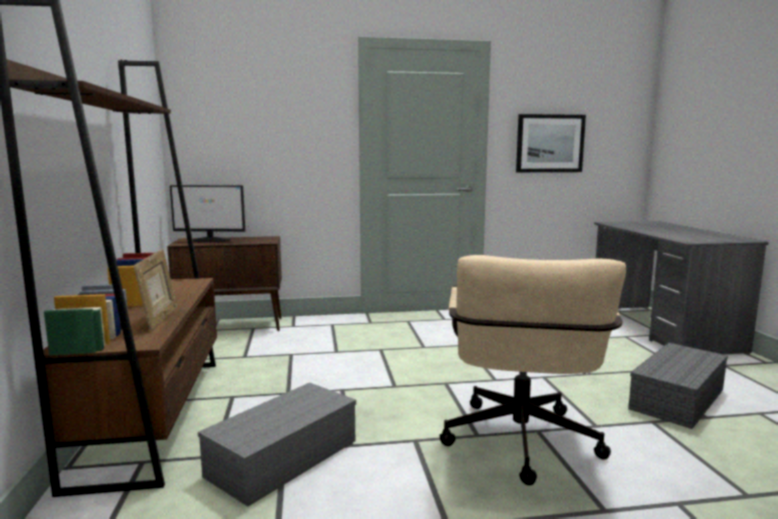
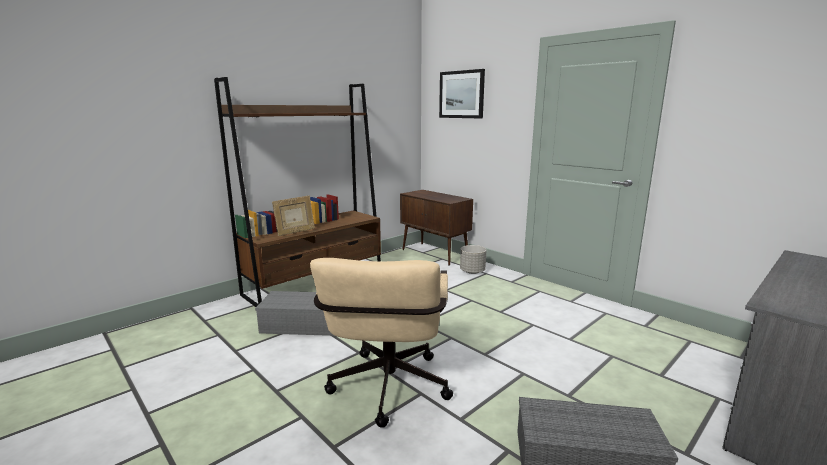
camera: 55 degrees right, 5 degrees up
monitor [170,185,245,242] -> none
beige office chair [439,255,626,485] -> beige office chair turned 60 degrees counterclockwise [310,258,453,428]
picture [516,114,586,172] -> picture moved to [439,69,485,119]
none -> grey planter [460,245,486,274]

